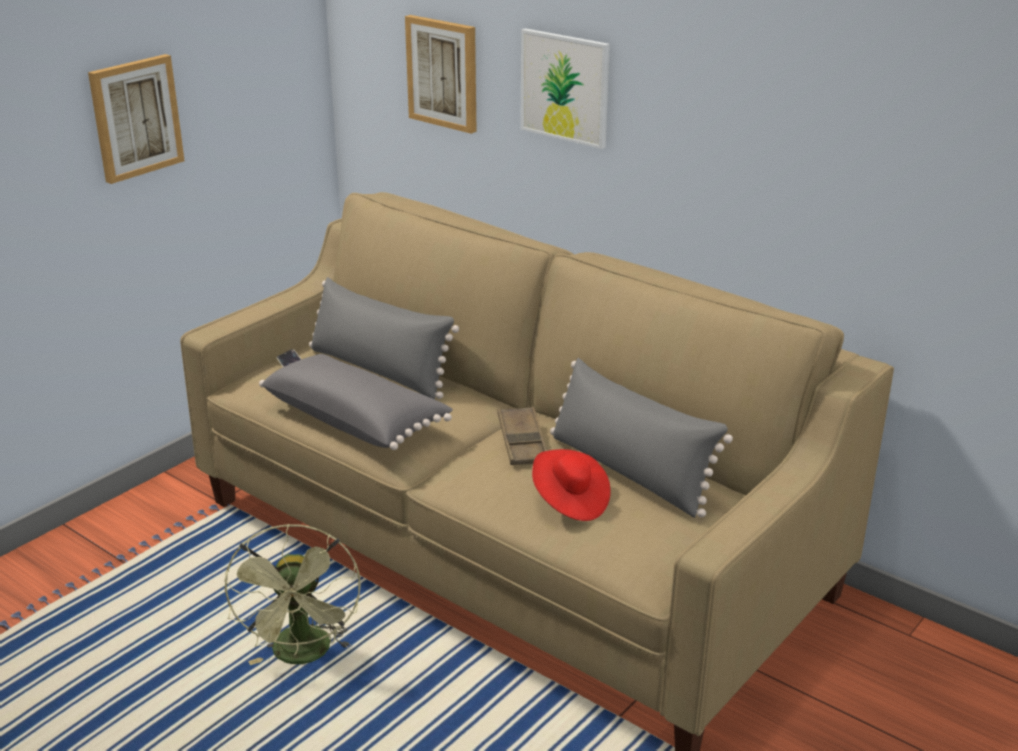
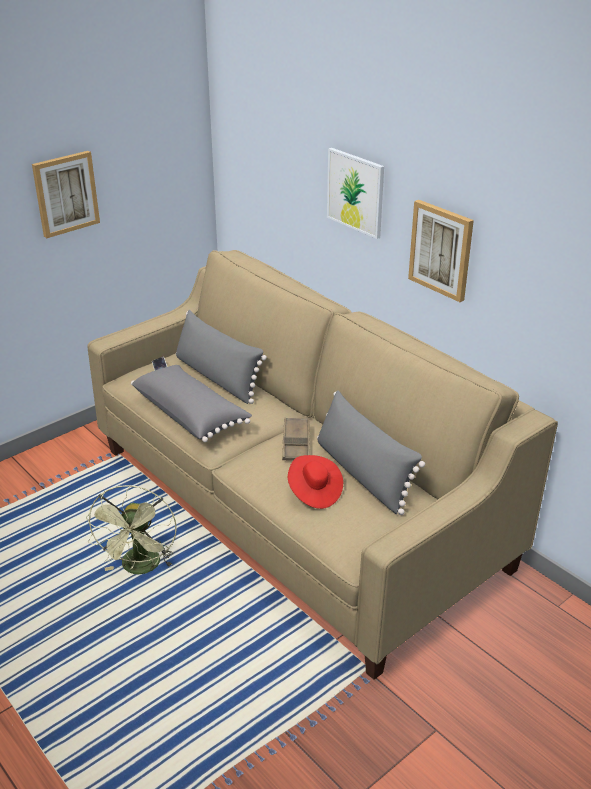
camera: 10 degrees right, 5 degrees up
picture [405,15,477,134] -> picture moved to [408,200,474,302]

